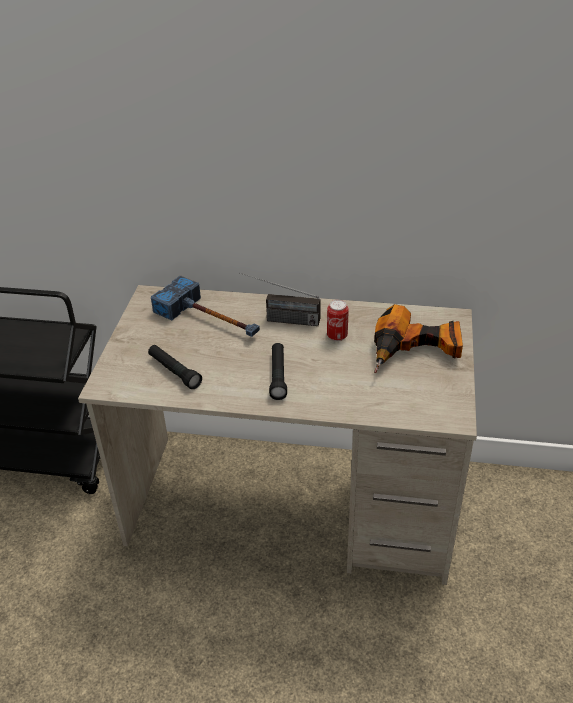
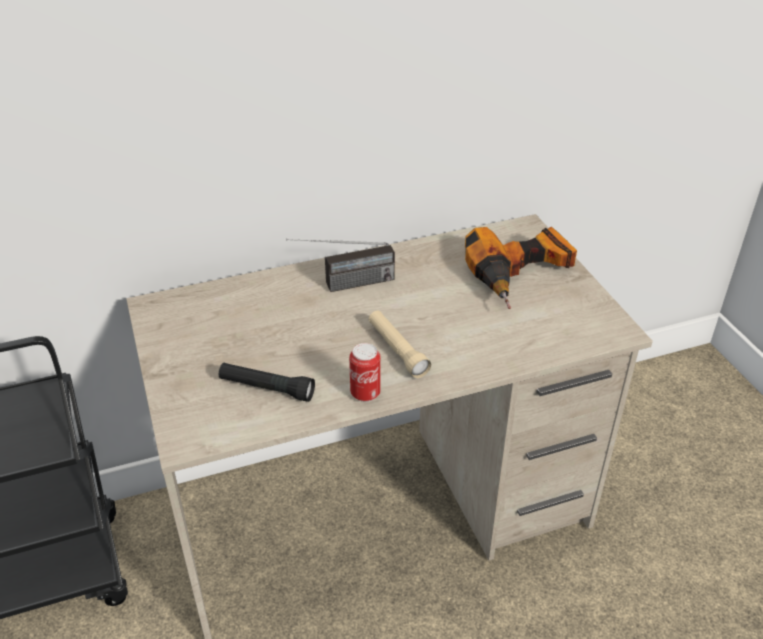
camera: 30 degrees left, 0 degrees up
hammer [151,275,260,337] -> none
black flashlight [269,343,287,400] -> beige flashlight [368,311,431,378]
can [327,300,349,341] -> can moved to [349,343,381,402]

